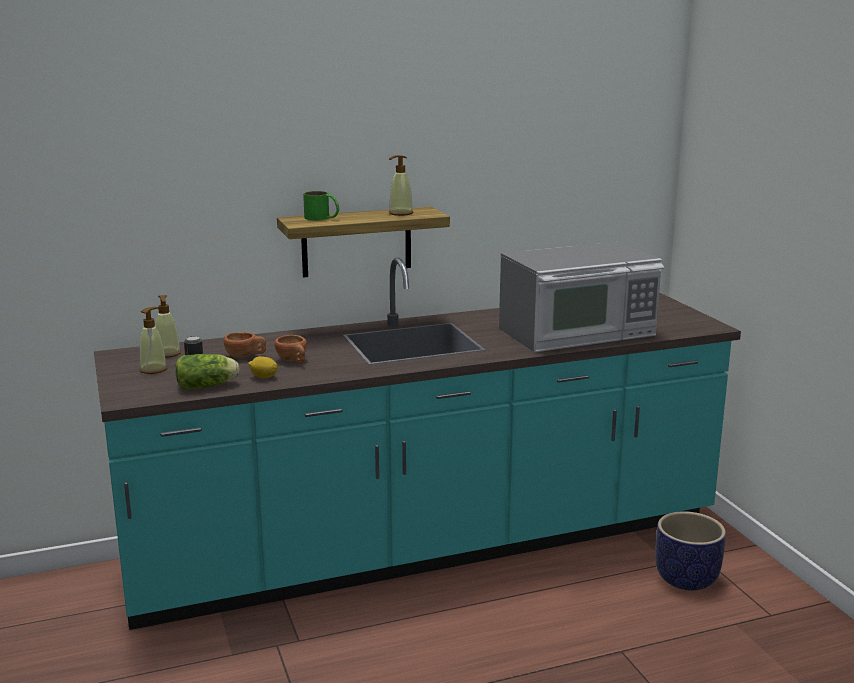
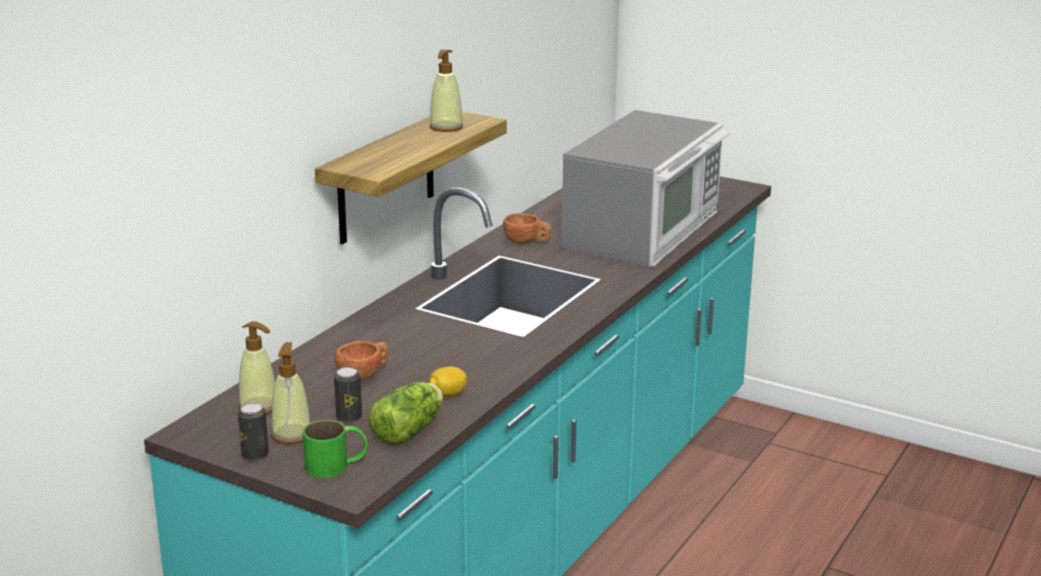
camera: 40 degrees left, 5 degrees up
brown cup [274,335,307,363] -> brown cup moved to [503,213,551,244]
green mug [303,191,339,220] -> green mug moved to [303,420,368,478]
planter [655,511,726,591] -> none
none -> can [238,403,269,461]

